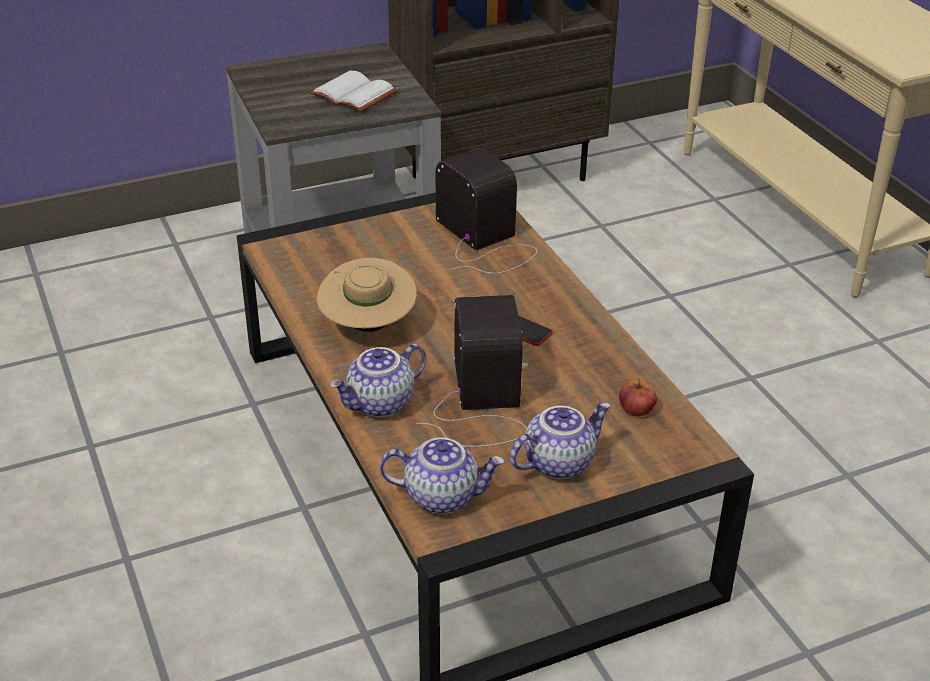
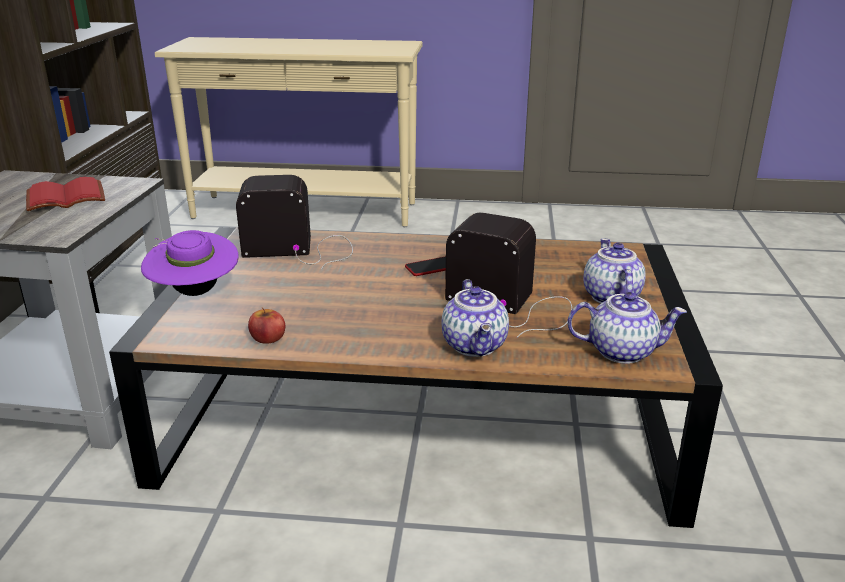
camera: 60 degrees left, 10 degrees down
white book [310,71,398,112] -> red book [26,177,105,211]
beige hat [317,258,417,332] -> none
teapot [380,437,504,514] -> teapot turned 60 degrees clockwise [567,292,687,364]
apple [619,379,657,416] -> apple moved to [248,307,285,344]
none -> purple hat [141,230,239,296]

